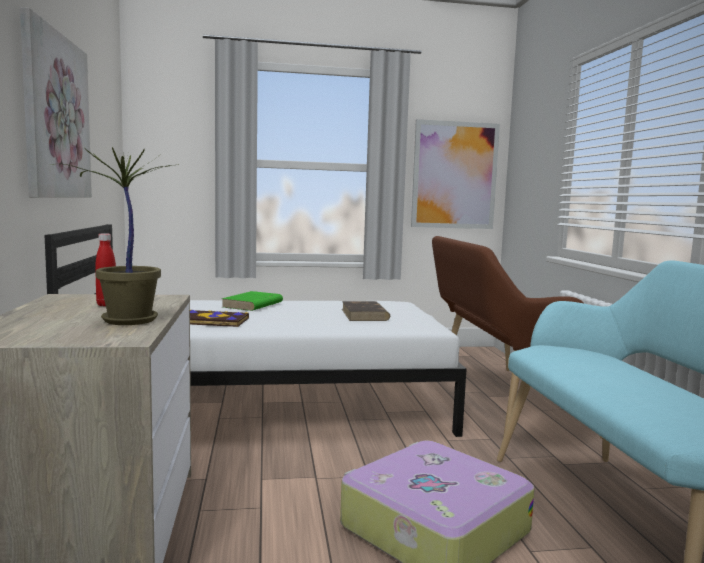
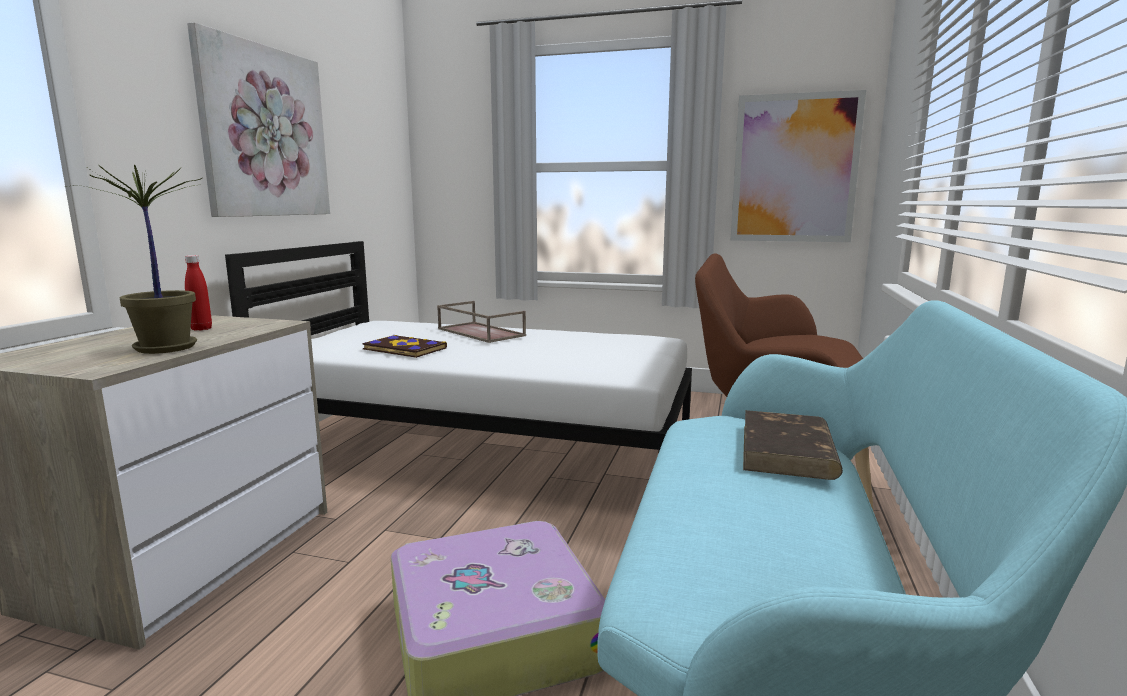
camera: 25 degrees right, 5 degrees up
green book [222,291,283,311] -> brown tray [437,301,526,343]
brown book [342,301,390,321] -> brown book moved to [743,410,843,480]

